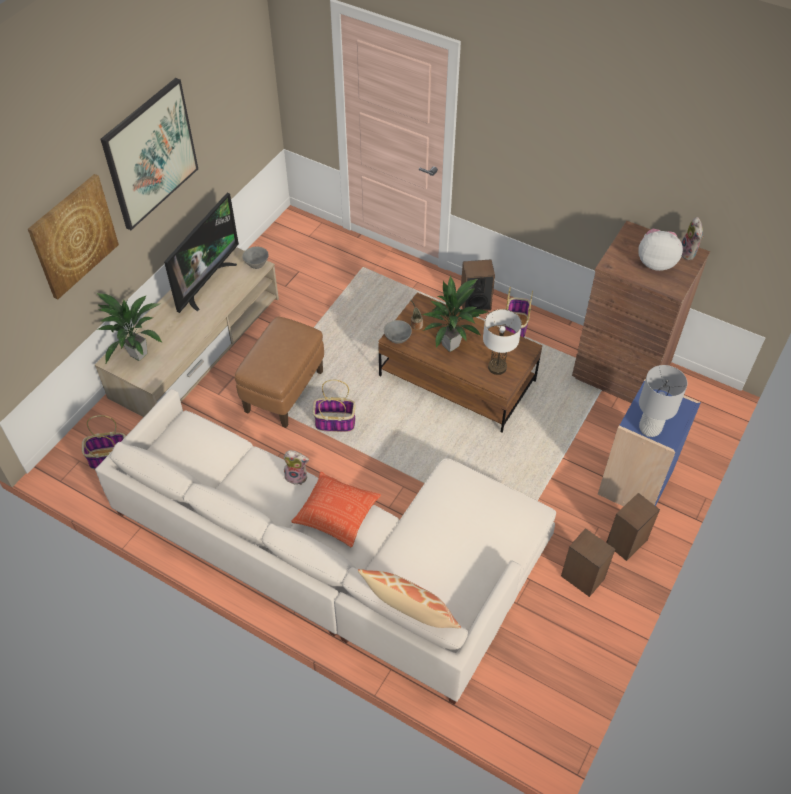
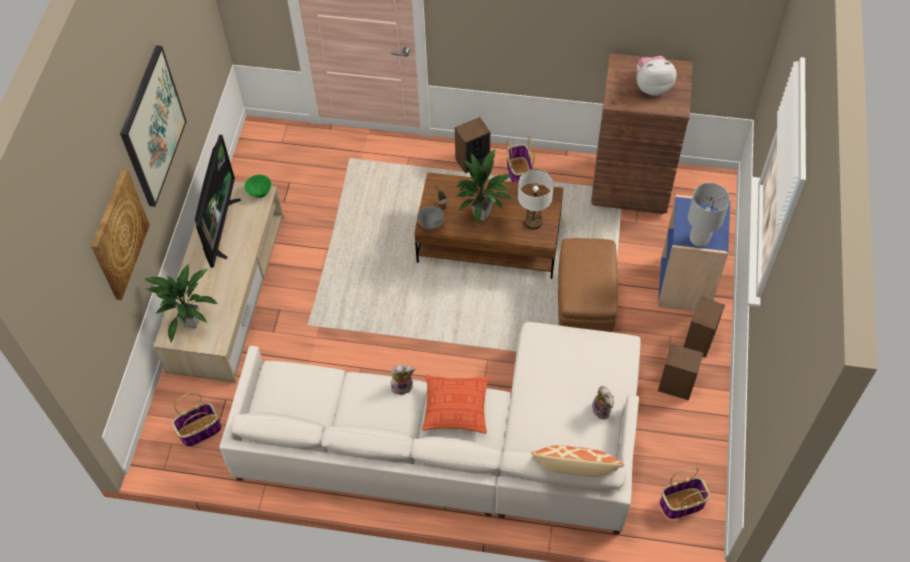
camera: 20 degrees left, 5 degrees up
brown ottoman [235,317,324,428] -> brown ottoman moved to [558,238,618,332]
grey bowl [242,247,269,269] -> green bowl [245,175,271,198]
basket [313,380,356,432] -> basket moved to [659,467,710,519]
plush toy [681,217,704,260] -> plush toy moved to [592,385,614,420]

